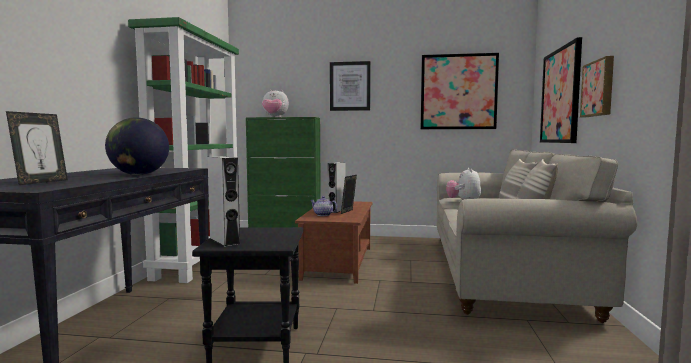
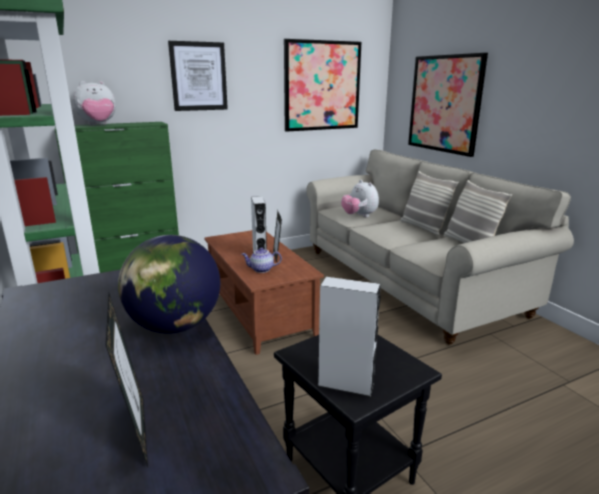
camera: 35 degrees left, 15 degrees up
picture [580,56,614,117] -> none

